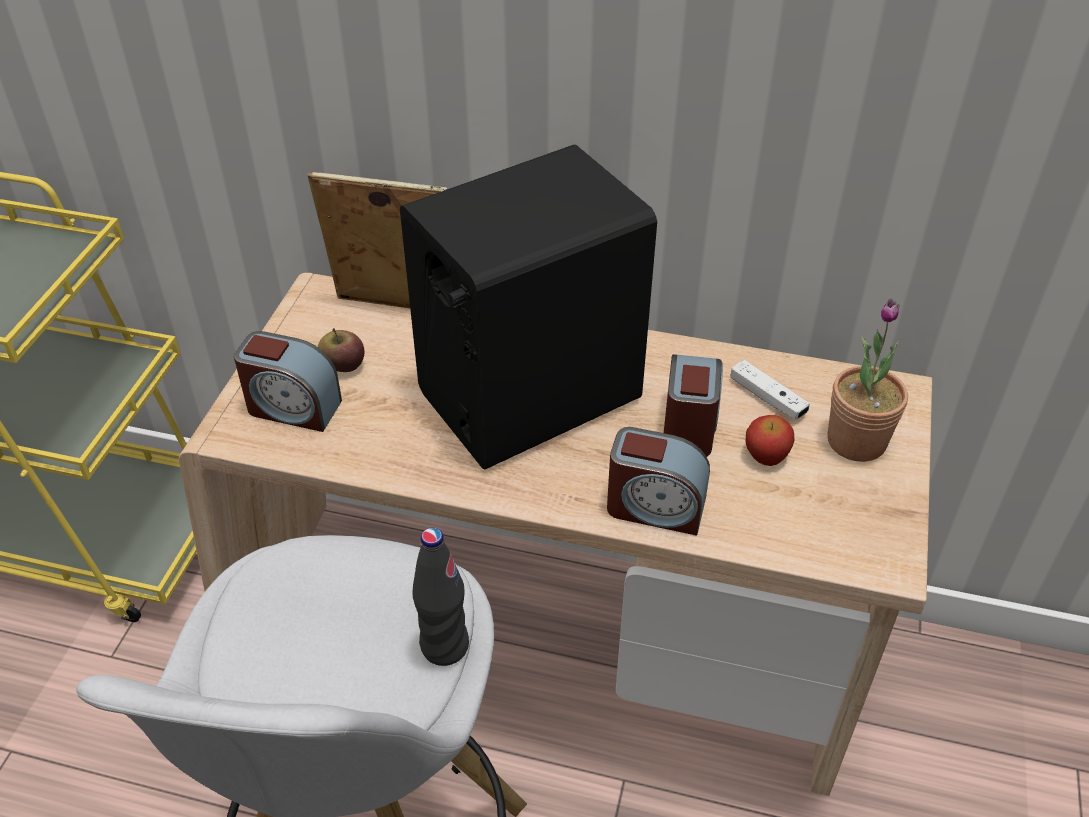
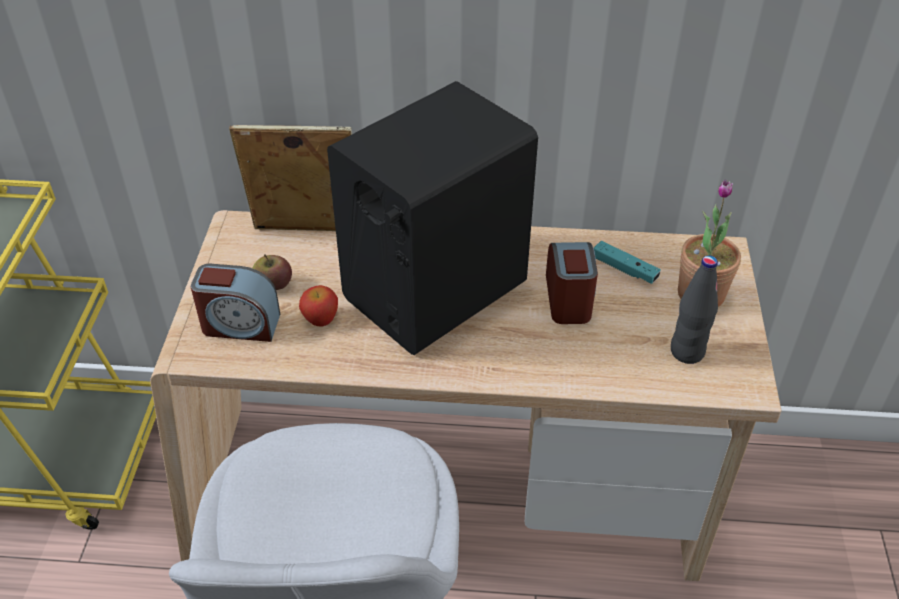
camera: 10 degrees left, 0 degrees up
black bottle [412,528,469,666] -> black bottle moved to [671,255,718,364]
alarm clock [607,427,710,536] -> none
white game controller [730,360,810,420] -> turquoise game controller [594,241,661,284]
apple [746,415,794,466] -> apple moved to [299,285,338,326]

